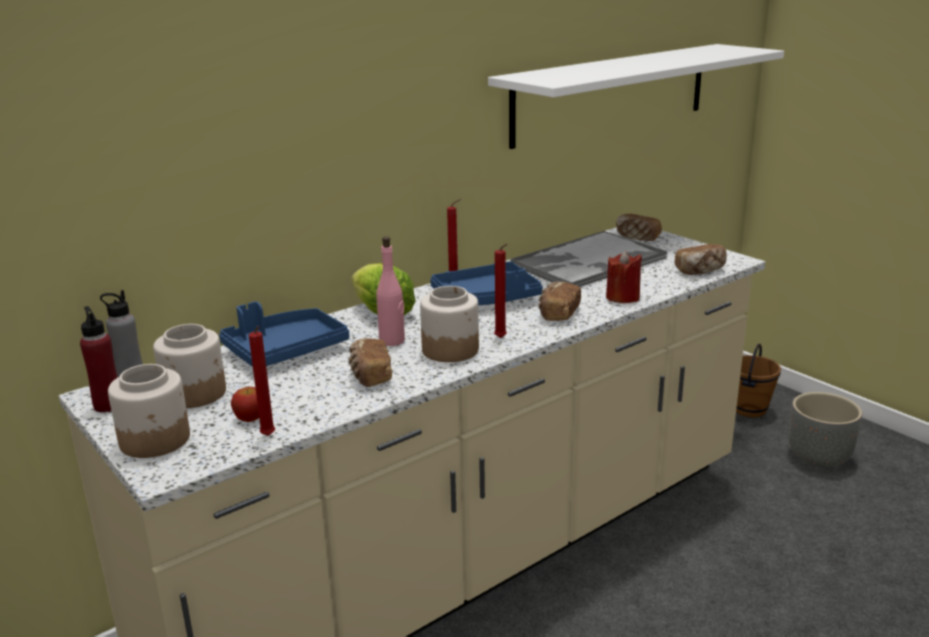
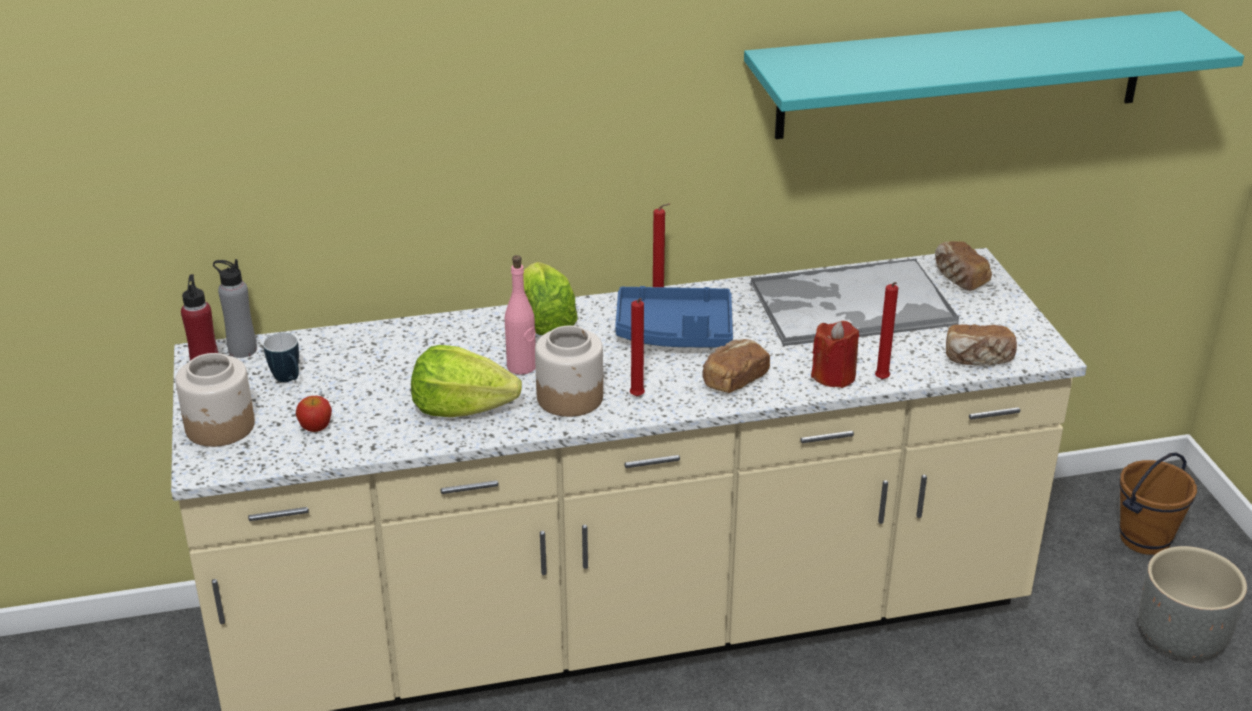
camera: 25 degrees right, 10 degrees up
jar [153,324,226,408] -> mug [263,333,299,382]
blue tray [219,301,349,367] -> none
red candle [249,326,275,436] -> red candle moved to [875,282,898,379]
bread [349,338,392,387] -> lettuce [411,345,522,417]
white shelf [488,44,784,149] -> turquoise shelf [744,11,1244,139]

